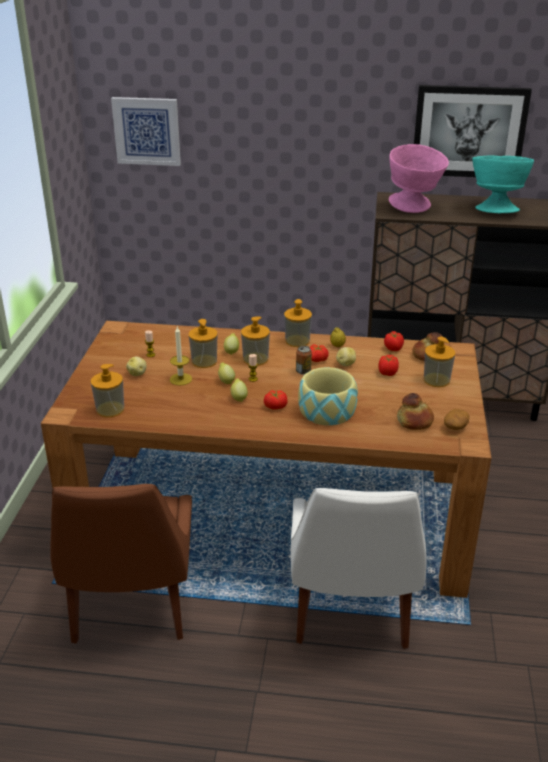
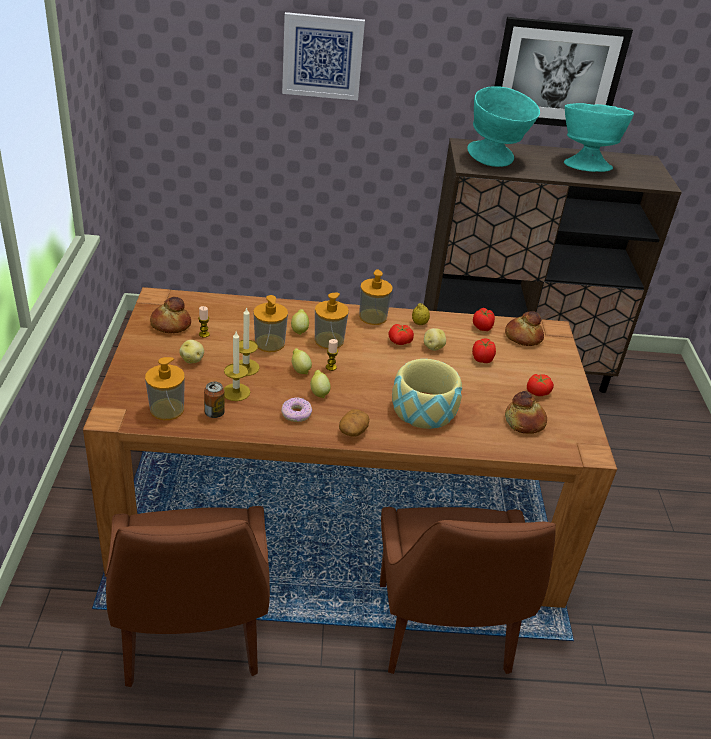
camera: 10 degrees left, 5 degrees up
picture [111,97,181,166] -> picture moved to [282,12,365,100]
tomato [264,390,288,410] -> tomato moved to [527,374,554,396]
white chair [290,488,427,649] -> brown chair [380,507,556,674]
can [296,346,312,375] -> can moved to [204,382,225,418]
pink bowl [389,144,449,213] -> turquoise bowl [467,86,540,167]
soap dispenser [424,336,455,387] -> none
potato [444,409,469,430] -> potato moved to [339,409,369,436]
none -> bread [150,297,191,334]
none -> candle [224,332,250,401]
none -> donut [281,398,312,422]

